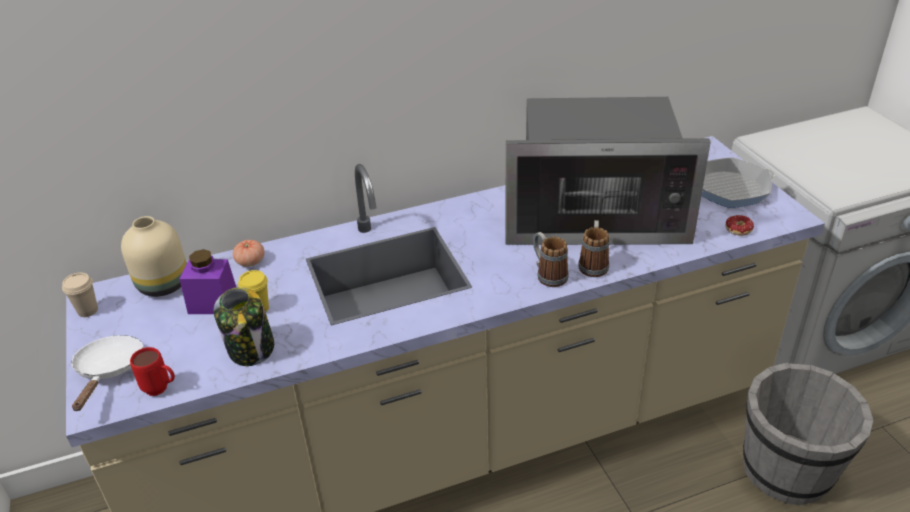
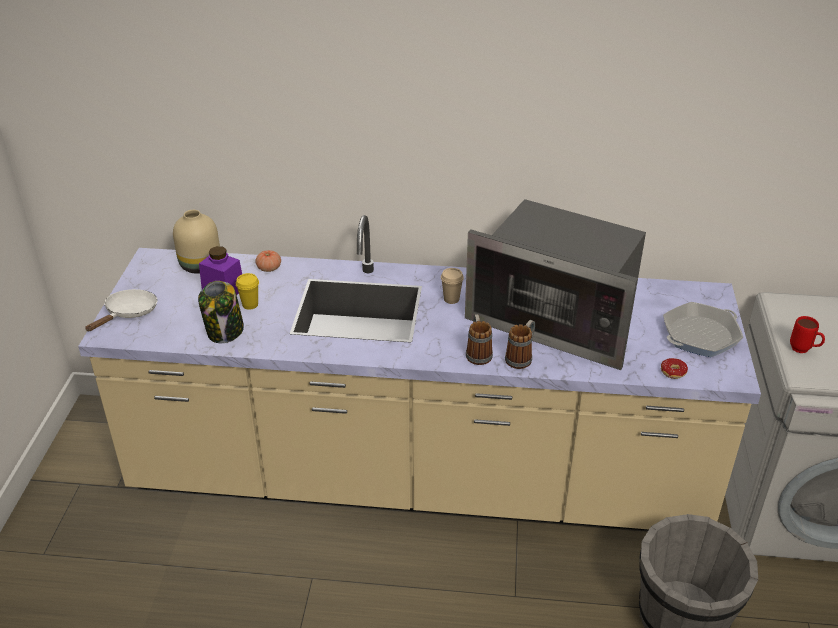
camera: 25 degrees right, 0 degrees up
beige cup [62,273,98,317] -> beige cup moved to [441,268,464,304]
red mug [130,347,175,396] -> red mug moved to [790,316,825,353]
frying pan [701,157,775,208] -> frying pan turned 45 degrees counterclockwise [663,302,743,357]

